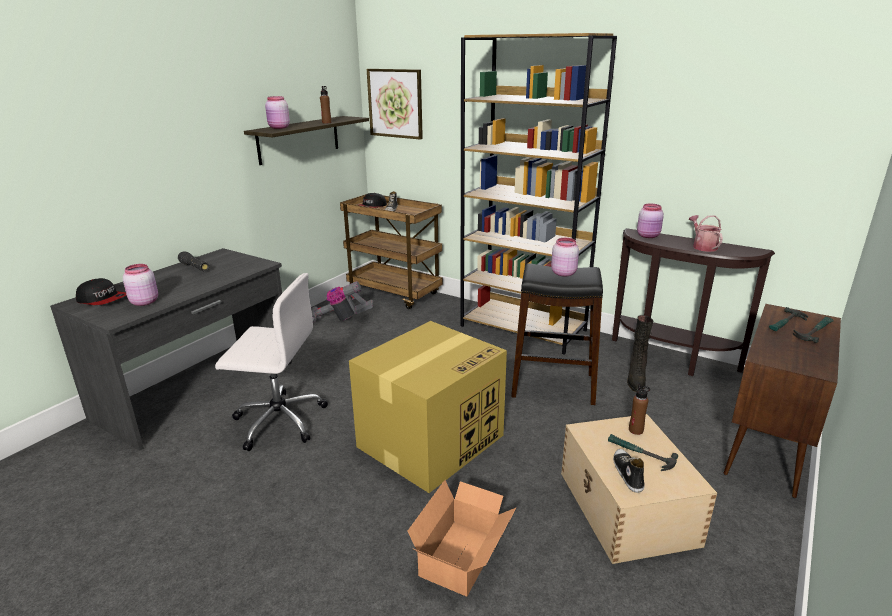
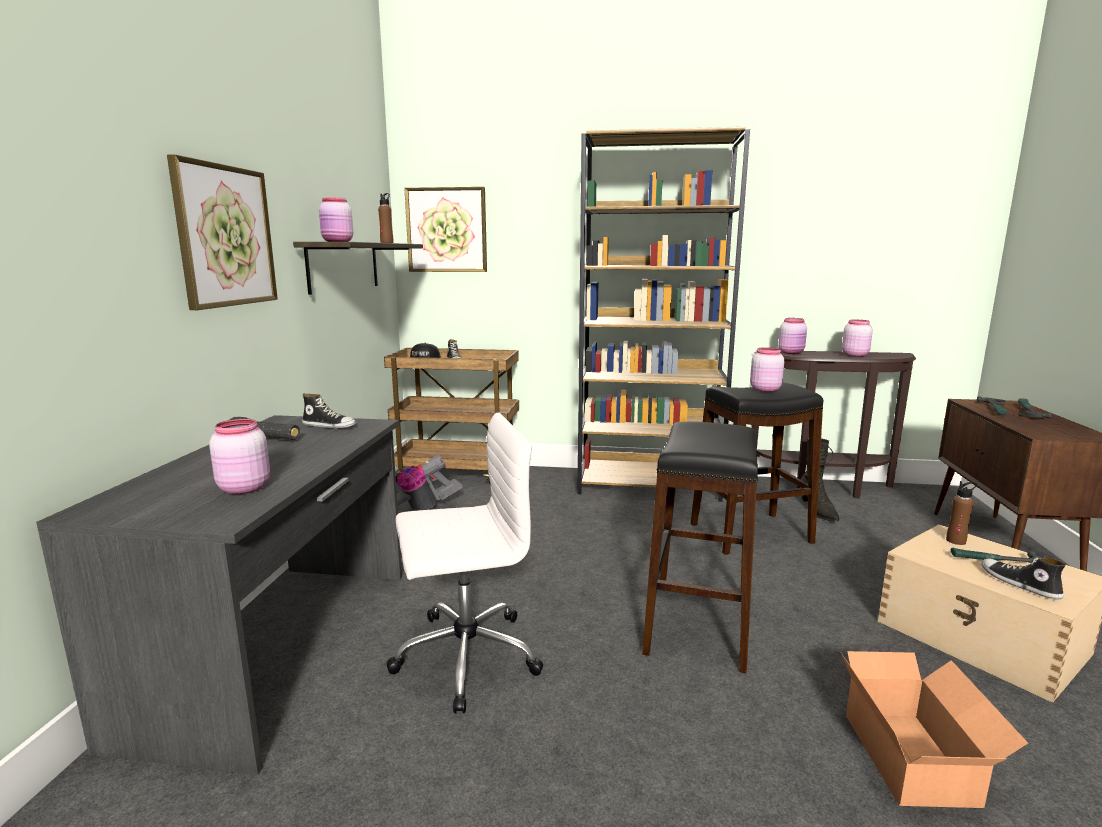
camera: 25 degrees left, 10 degrees down
cap [76,278,126,305] -> none
cardboard box [349,321,507,493] -> black stool [642,422,758,673]
watering can [689,215,723,252] -> pink jar [842,320,873,357]
none -> picture [167,154,278,310]
none -> shoe [302,393,356,429]

